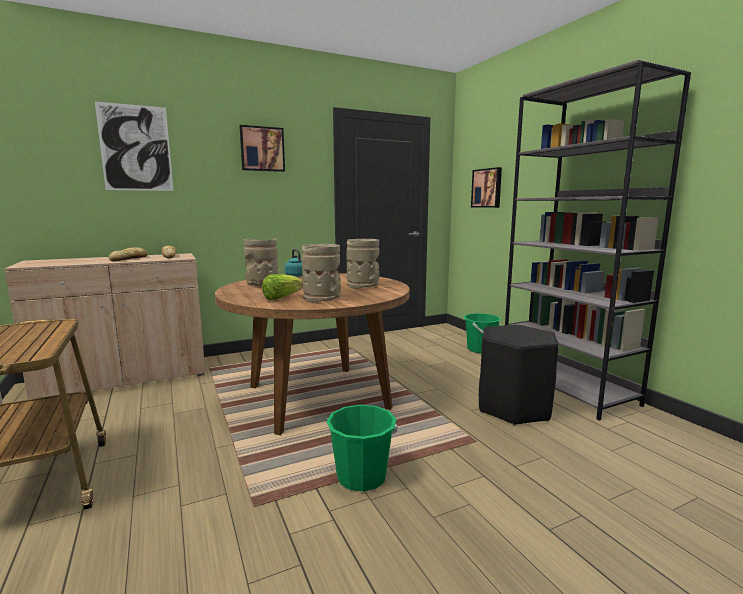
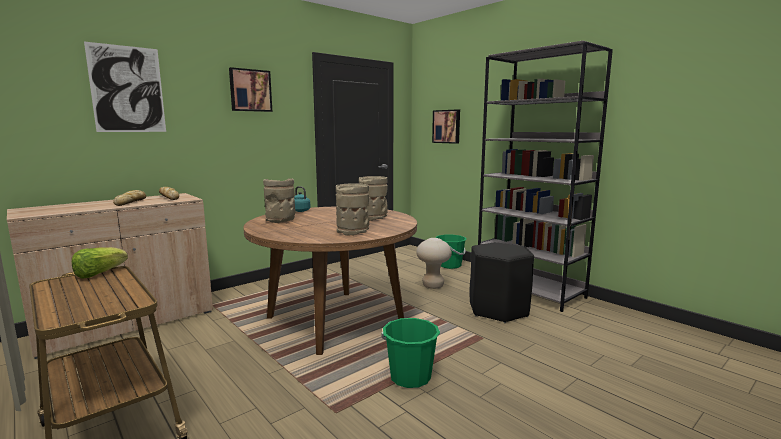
camera: 15 degrees left, 0 degrees up
lettuce [262,274,303,300] -> lettuce moved to [72,247,128,279]
none -> beige stool [416,238,452,289]

